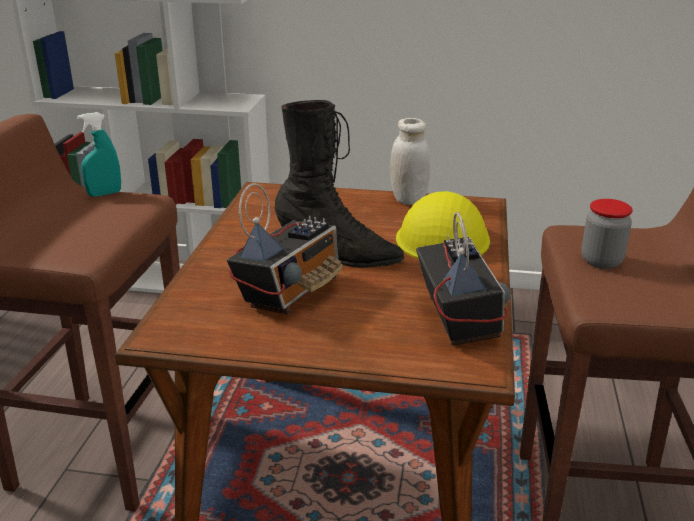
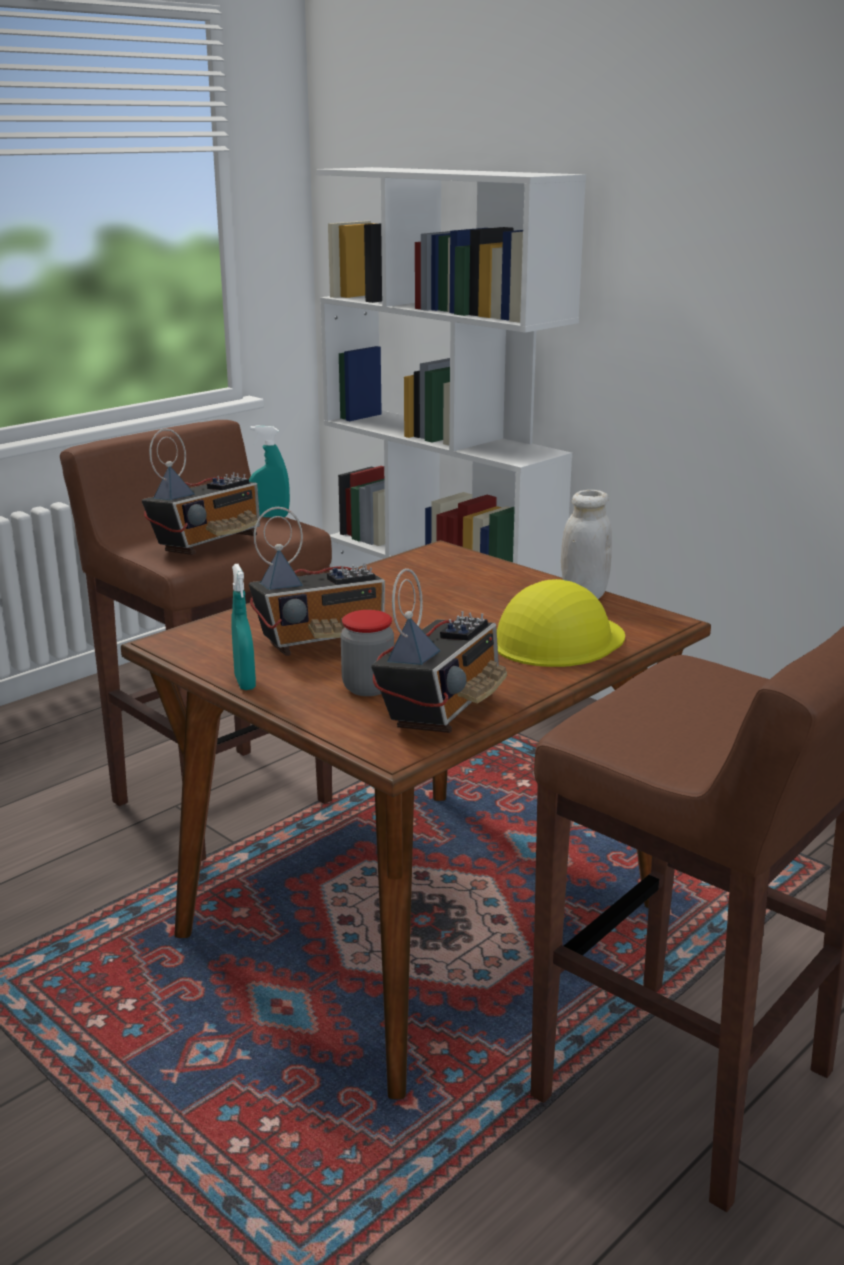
camera: 35 degrees right, 5 degrees down
black boot [275,100,404,268] -> none
jar [581,199,633,269] -> jar moved to [341,610,394,696]
none -> radio [142,428,260,555]
none -> turquoise spray bottle [231,564,256,690]

